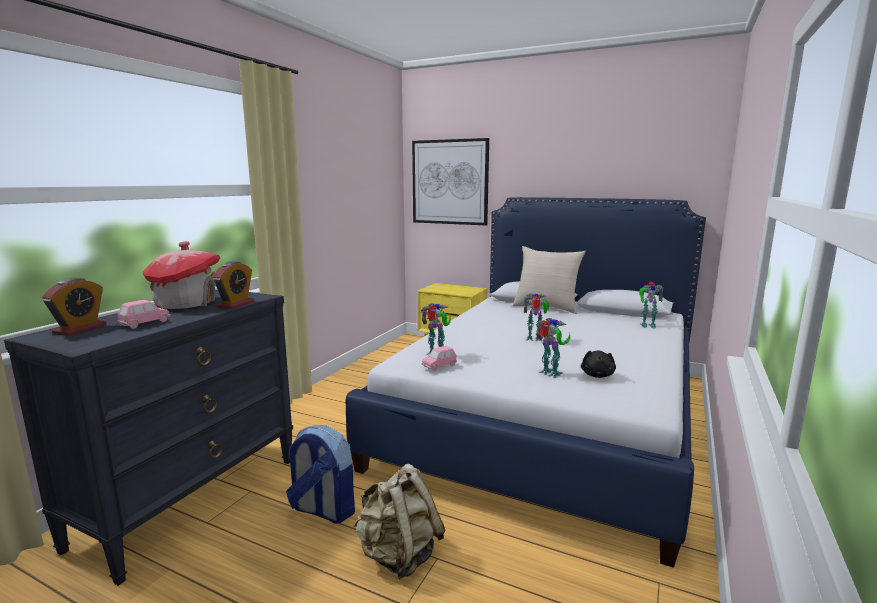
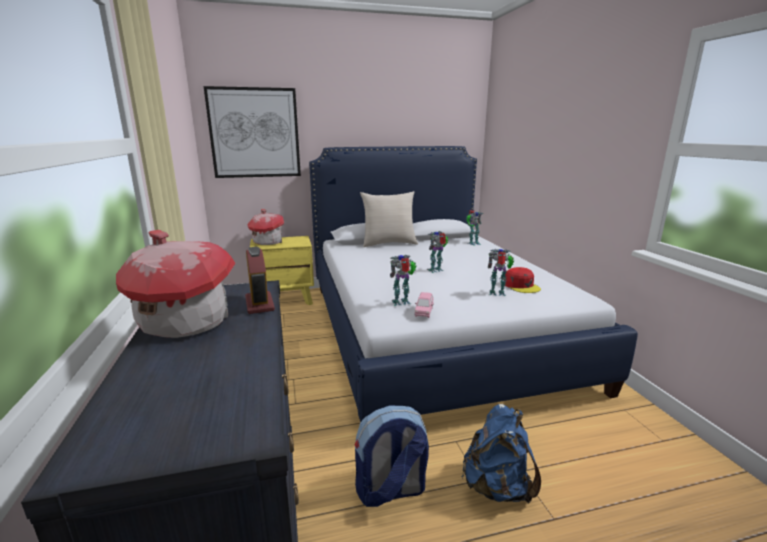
camera: 40 degrees left, 5 degrees up
alarm clock [42,278,107,336] -> none
pink toy car [117,300,170,329] -> none
beige backpack [354,464,445,579] -> blue backpack [462,404,541,503]
black plush toy [581,350,616,378] -> red cap [503,267,541,293]
none -> toy house [248,209,284,245]

